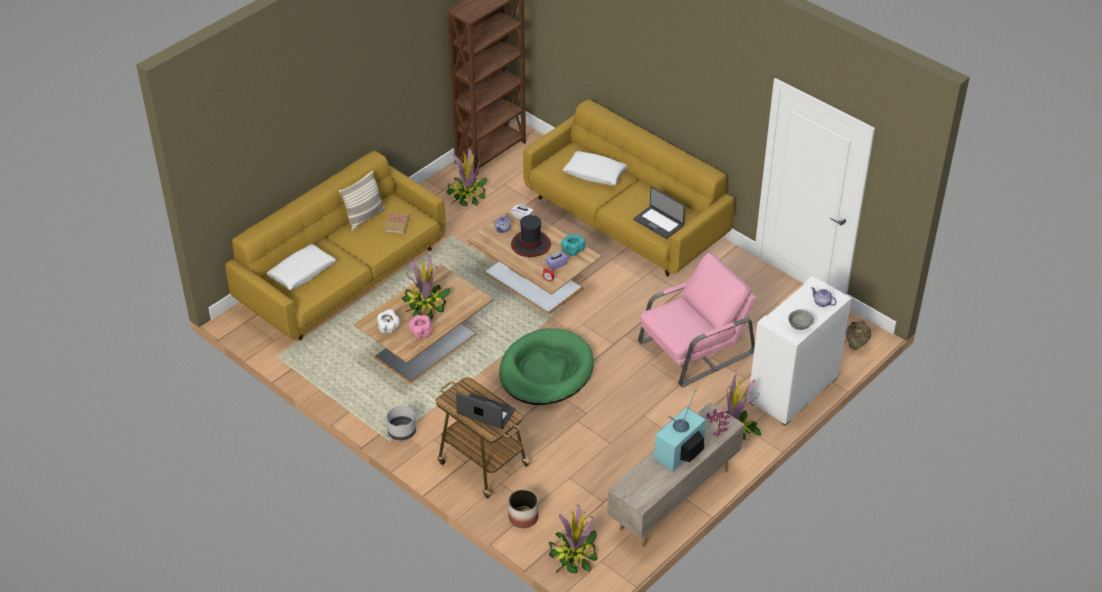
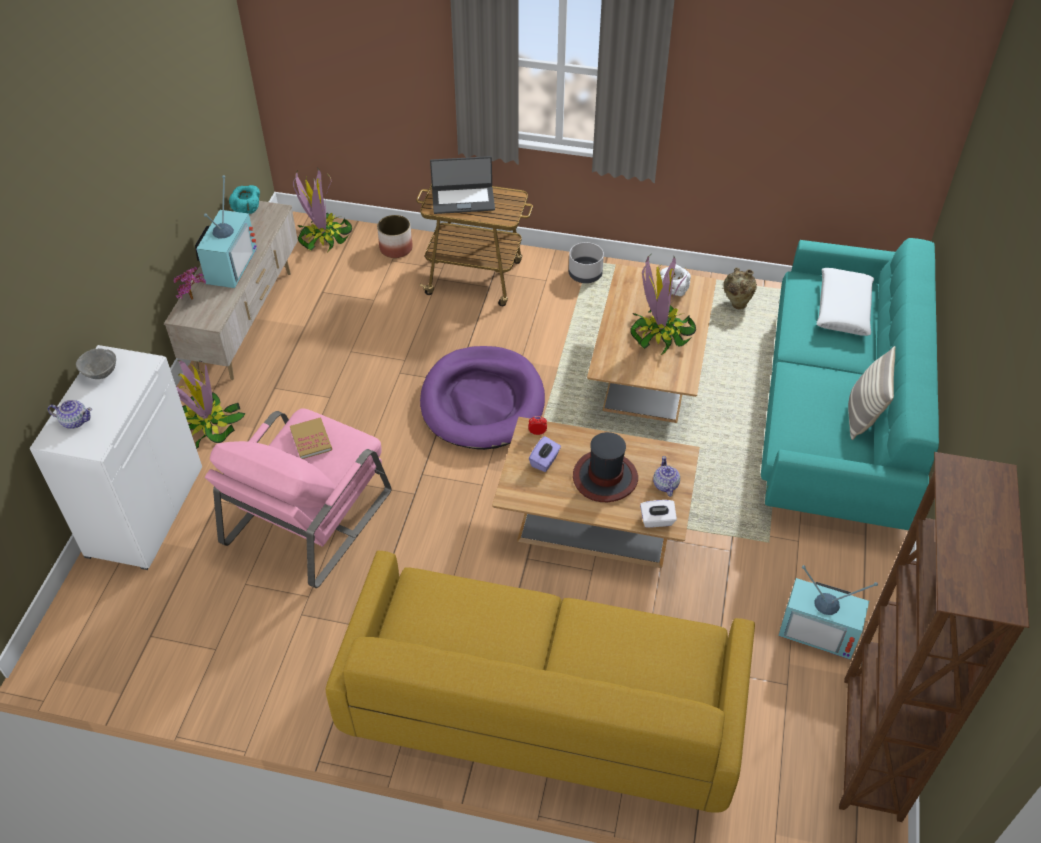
camera: 150 degrees right, 5 degrees up
yellow sofa [225,151,446,340] -> turquoise sofa [761,238,939,530]
book [384,212,409,234] -> book moved to [290,418,332,459]
pink bowl [409,315,431,339] -> none
potted plant [446,147,487,206] -> television [778,565,878,659]
green dog bed [499,328,594,405] -> purple dog bed [420,346,545,450]
turquoise bowl [561,234,585,256] -> turquoise bowl moved to [229,185,260,214]
white pillow [563,151,628,186] -> none
laptop [633,186,685,239] -> none
beige vase [846,320,871,350] -> beige vase moved to [723,267,757,310]

